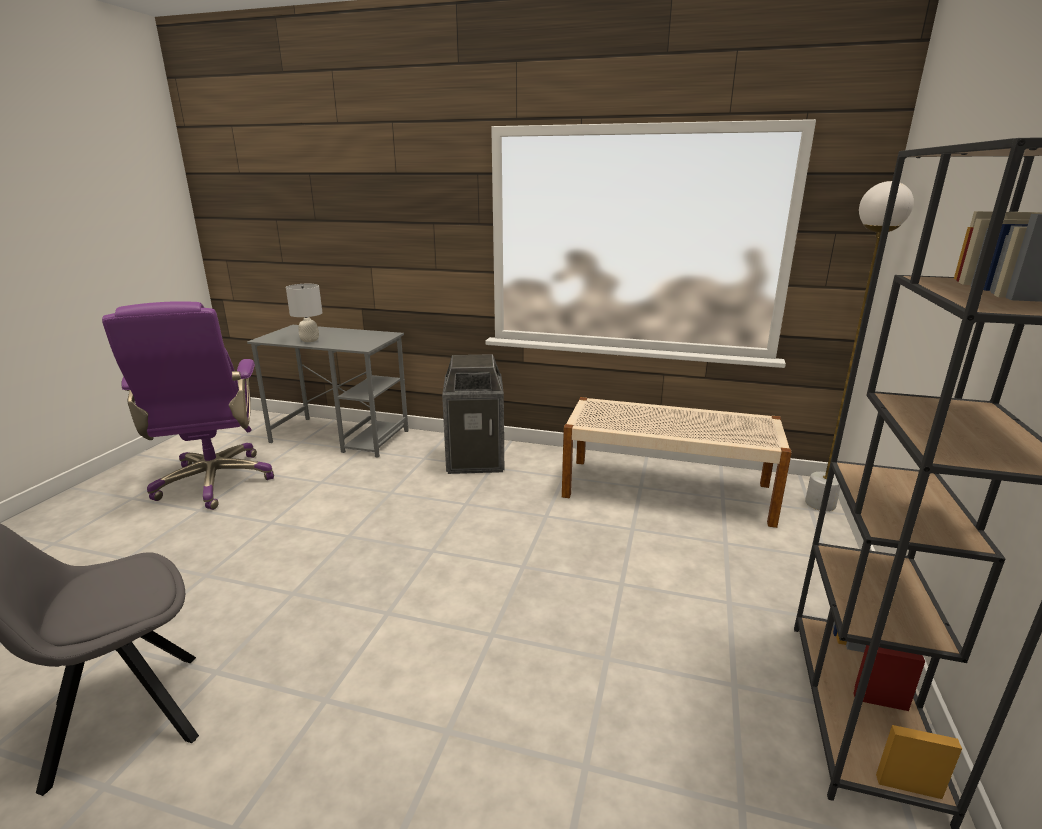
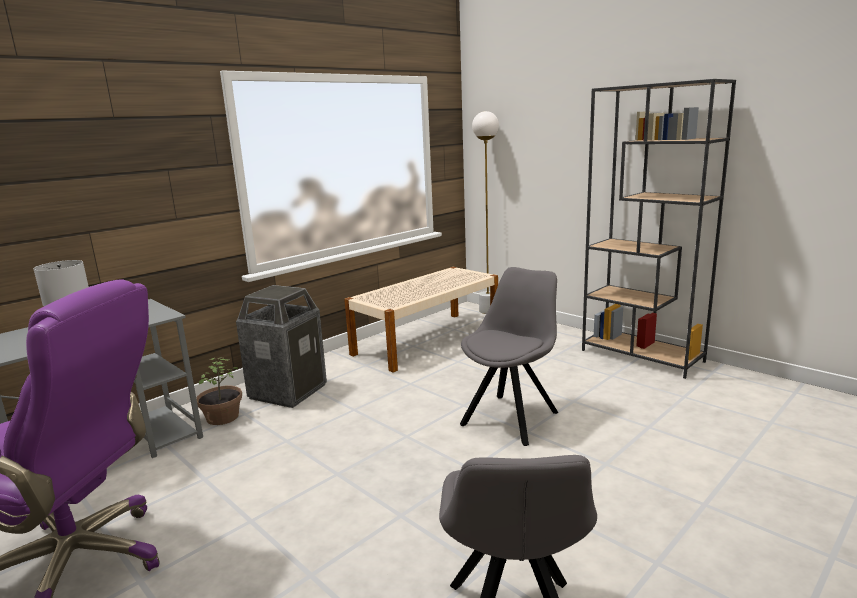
camera: 60 degrees left, 5 degrees down
none -> potted plant [196,358,242,425]
none -> grey chair [460,267,558,446]

